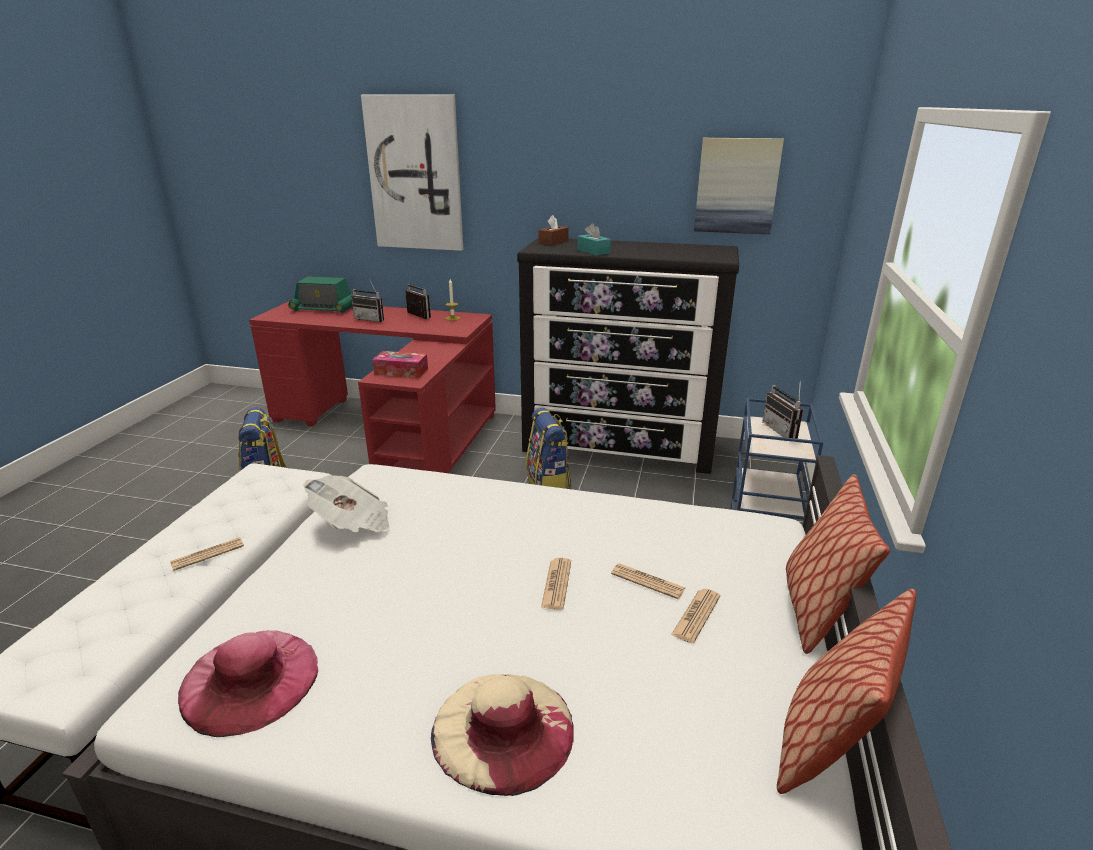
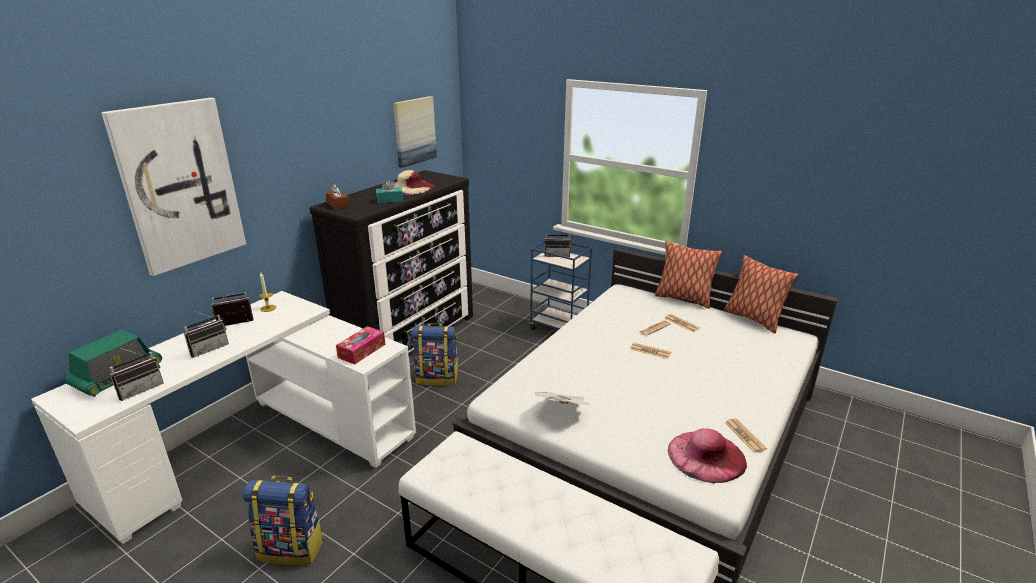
camera: 70 degrees left, 0 degrees up
newspaper [170,537,244,571] -> newspaper moved to [725,418,767,453]
red desk [249,302,496,473] -> white desk [31,291,416,544]
beige hat [431,674,574,796] -> beige hat moved to [394,170,435,195]
none -> radio [110,347,164,401]

